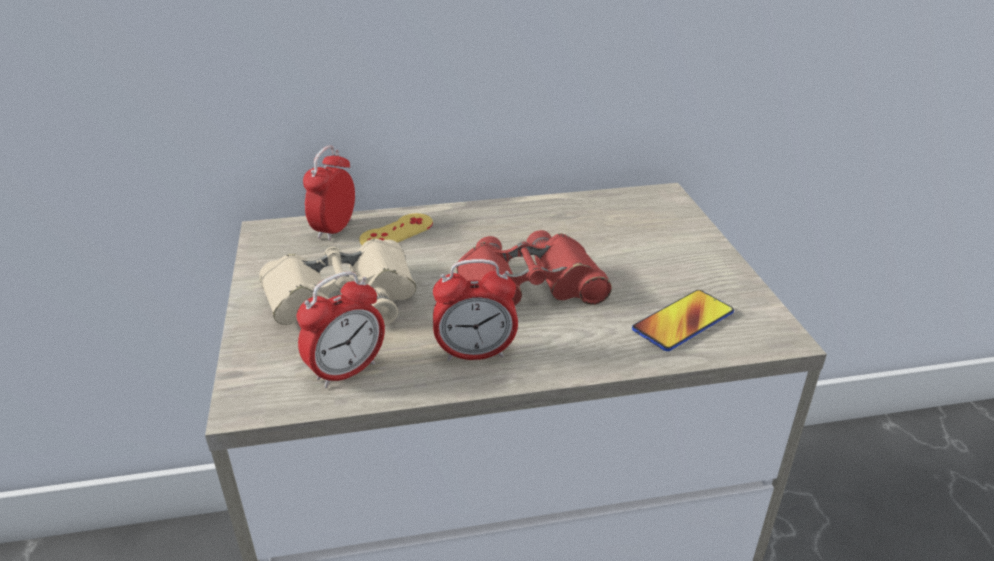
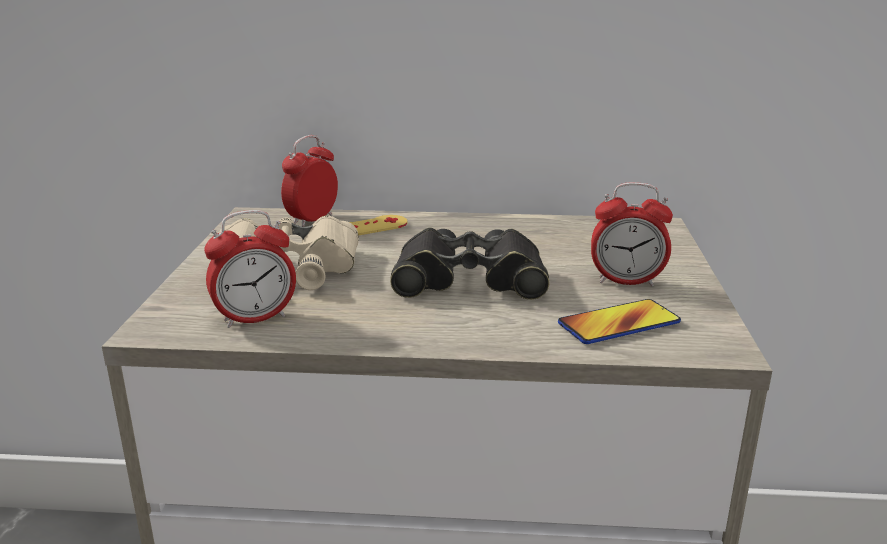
camera: 15 degrees right, 10 degrees down
alarm clock [433,259,518,361] -> alarm clock moved to [591,182,673,286]
red binoculars [456,230,612,305] -> black binoculars [390,228,549,300]

